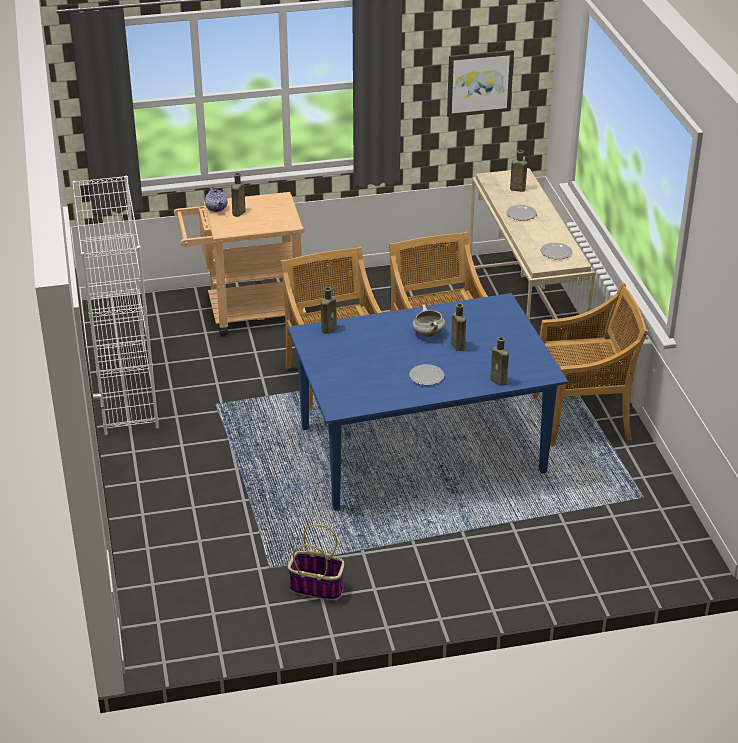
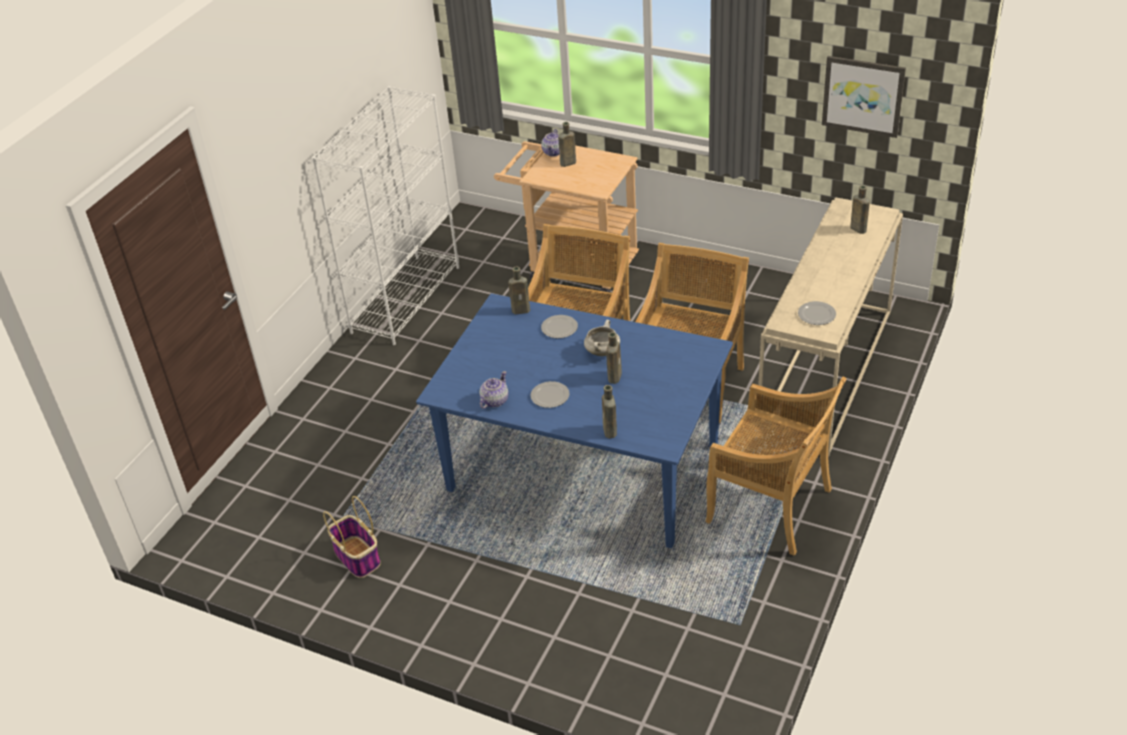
camera: 40 degrees right, 5 degrees up
plate [506,205,537,221] -> plate moved to [541,315,578,338]
none -> teapot [479,371,509,409]

